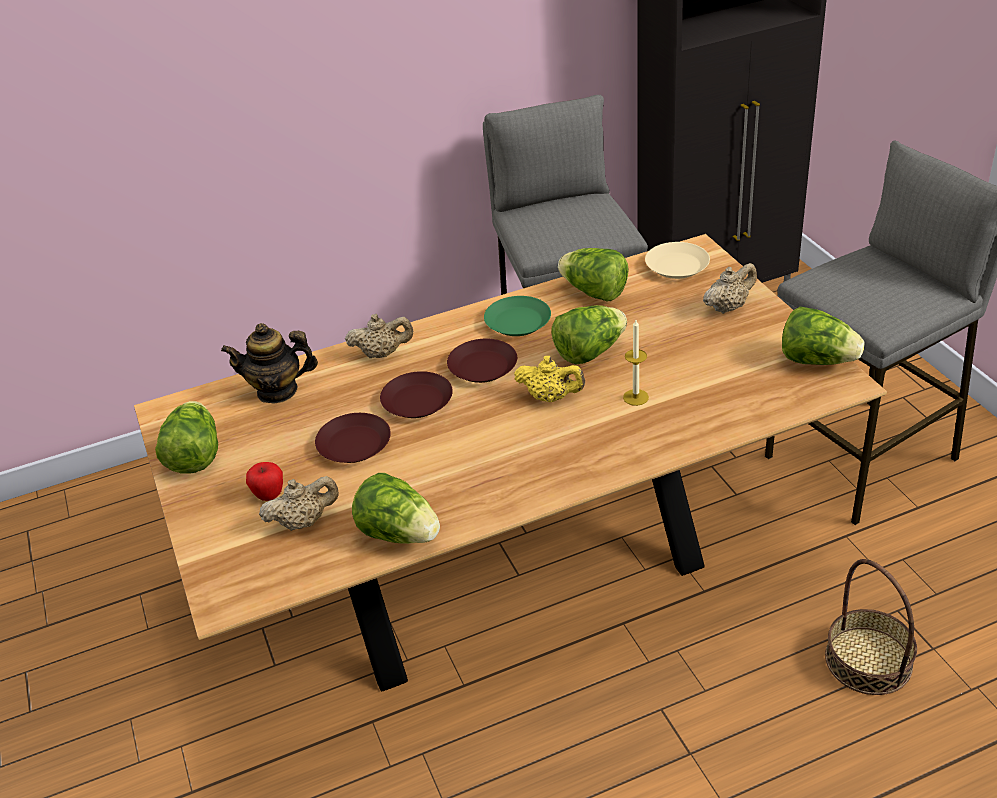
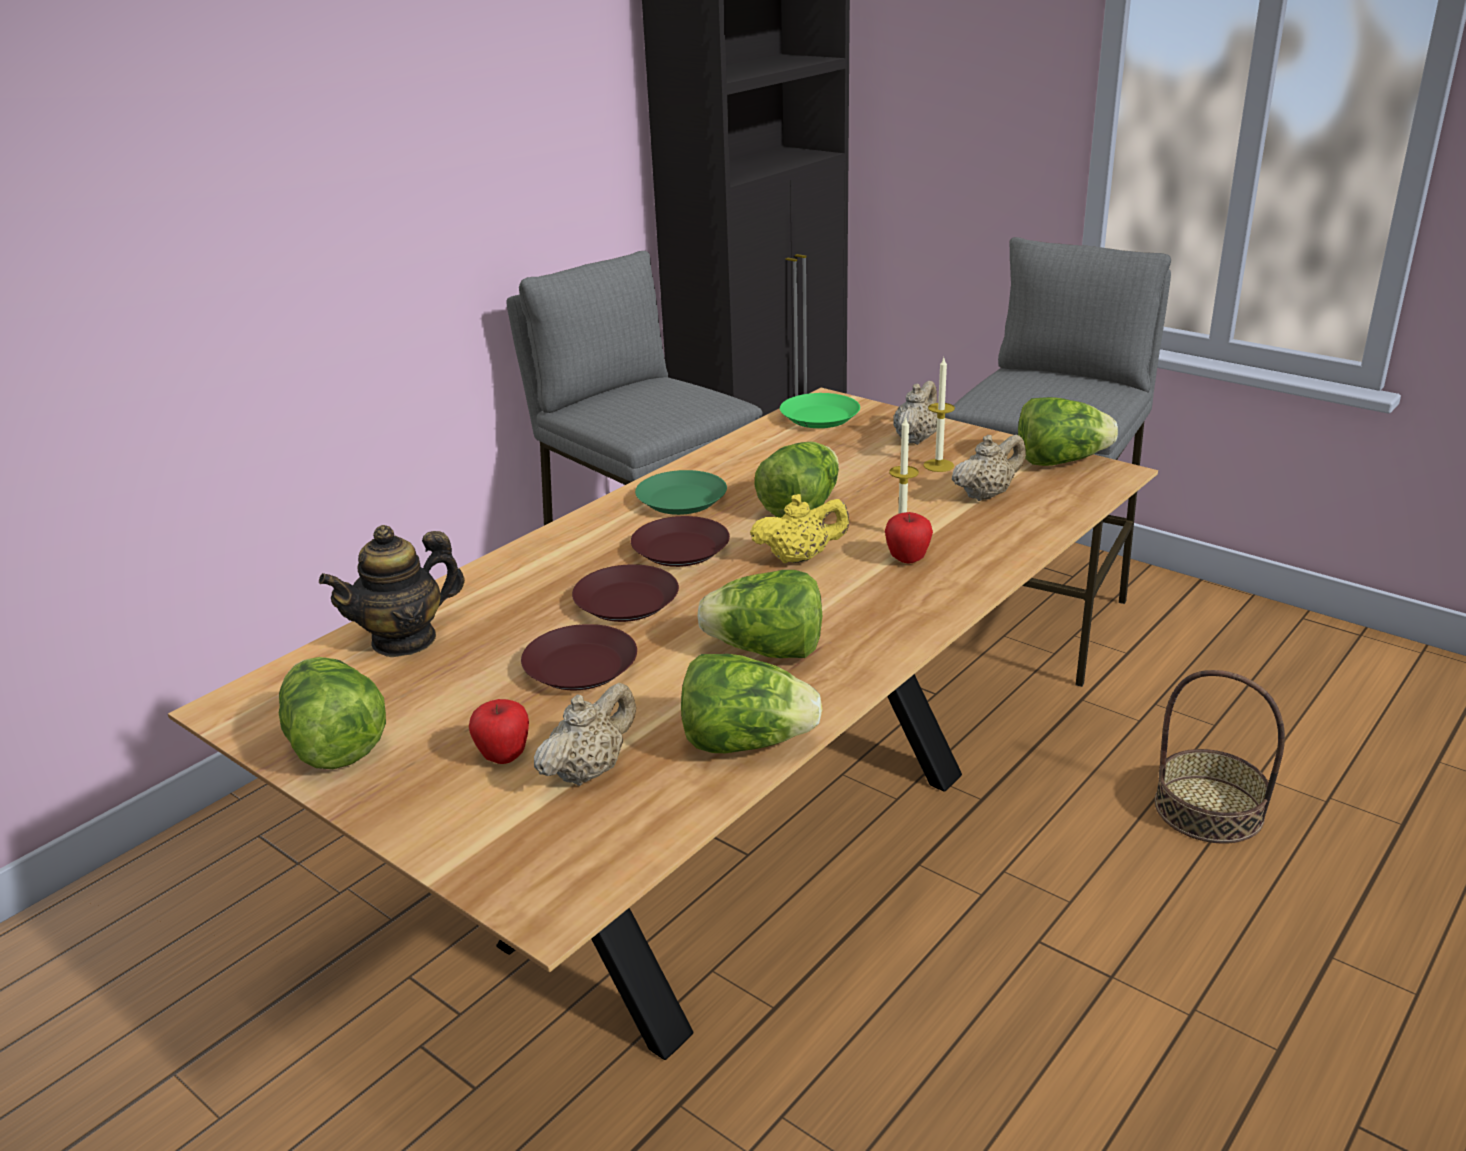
camera: 30 degrees left, 10 degrees down
beige teapot [345,314,413,358] -> beige teapot moved to [952,434,1026,501]
lettuce [558,248,629,301] -> lettuce moved to [697,570,822,658]
beige plate [645,242,710,279] -> green plate [780,393,860,428]
none -> apple [885,512,933,563]
none -> candle [923,358,955,472]

